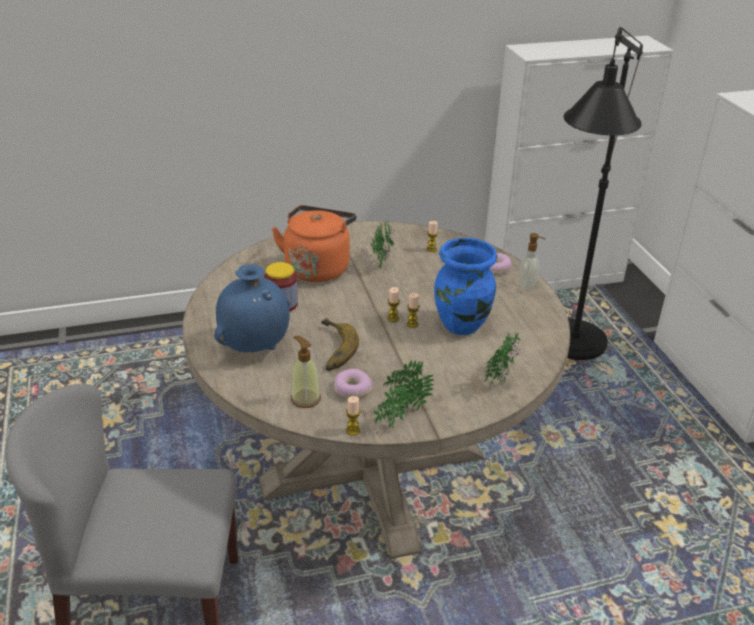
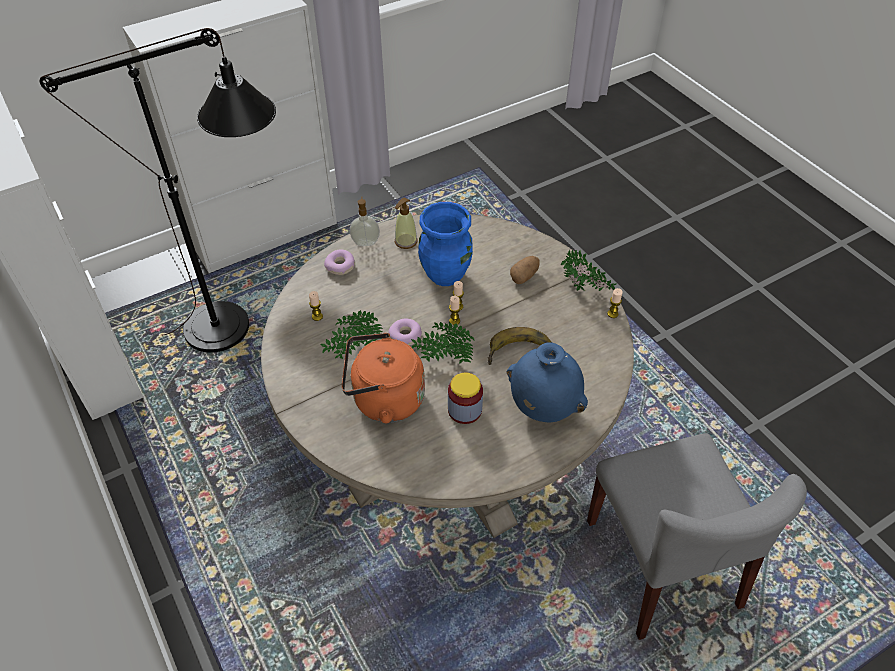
camera: 105 degrees left, 15 degrees up
soap dispenser [291,336,321,408] -> soap dispenser moved to [395,198,418,249]
donut [334,369,372,398] -> donut moved to [388,319,422,346]
potted plant [485,330,520,386] -> potted plant moved to [411,322,474,364]
none -> potato [510,256,540,284]

